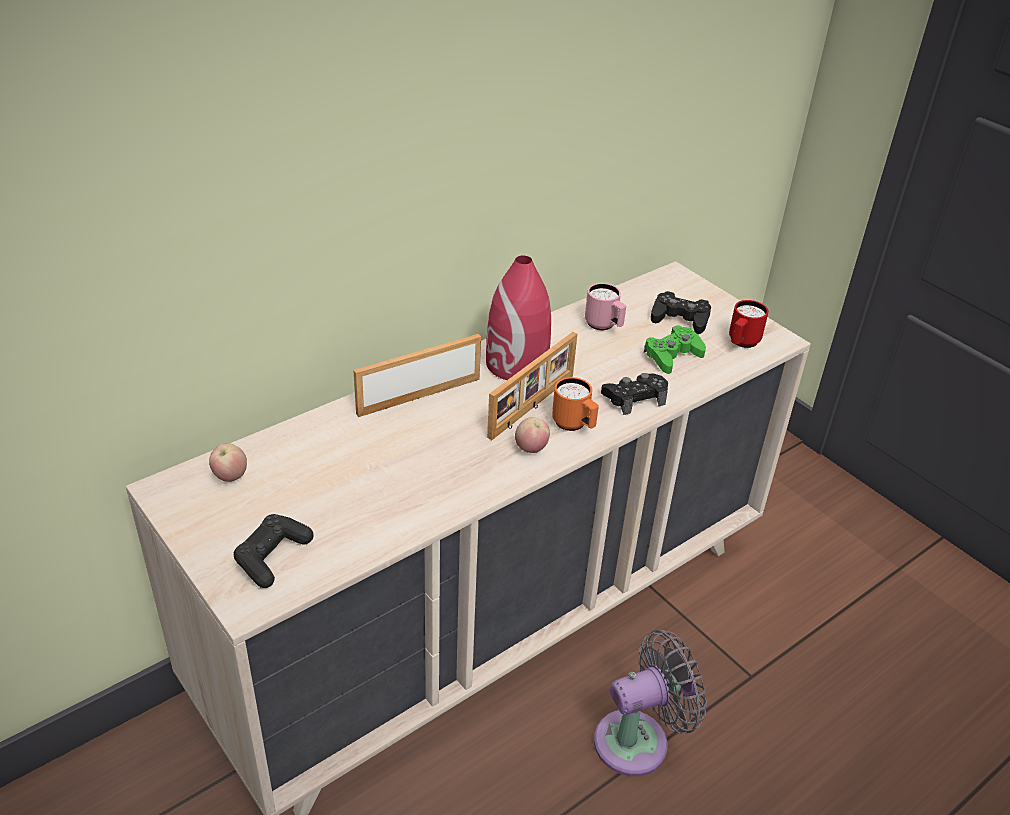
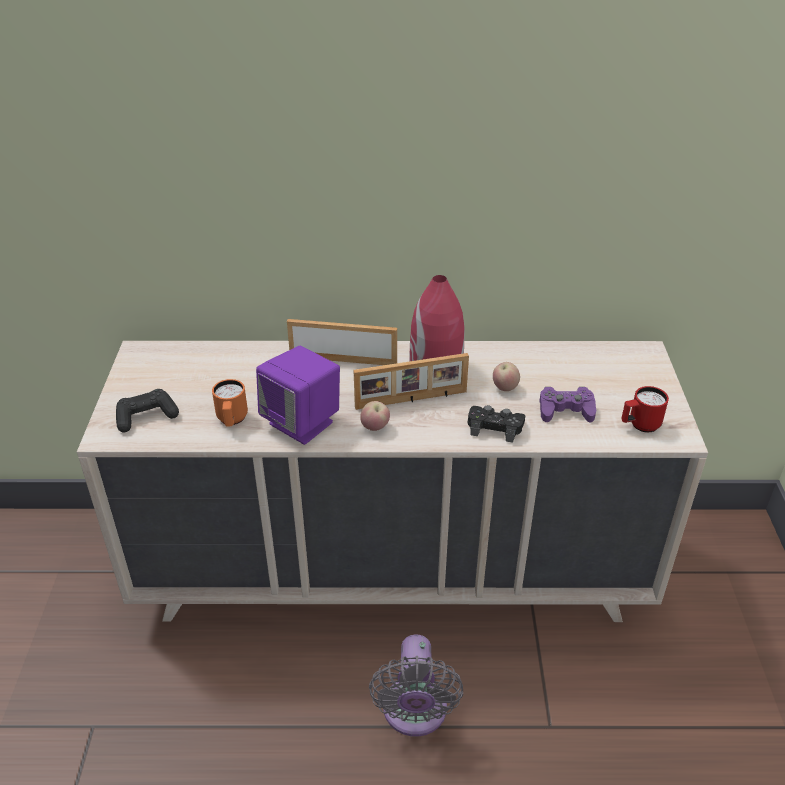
camera: 40 degrees right, 0 degrees up
apple [209,443,247,482] -> apple moved to [493,362,520,391]
orange mug [552,377,599,431] -> orange mug moved to [212,379,248,427]
pink mug [585,283,626,330] -> none
grey fan [594,630,707,776] -> grey fan turned 75 degrees clockwise [369,635,463,737]
green game controller [644,326,706,374] -> purple game controller [539,387,596,422]
black game controller [651,291,711,334] -> none
none -> purple speaker [256,346,340,445]

